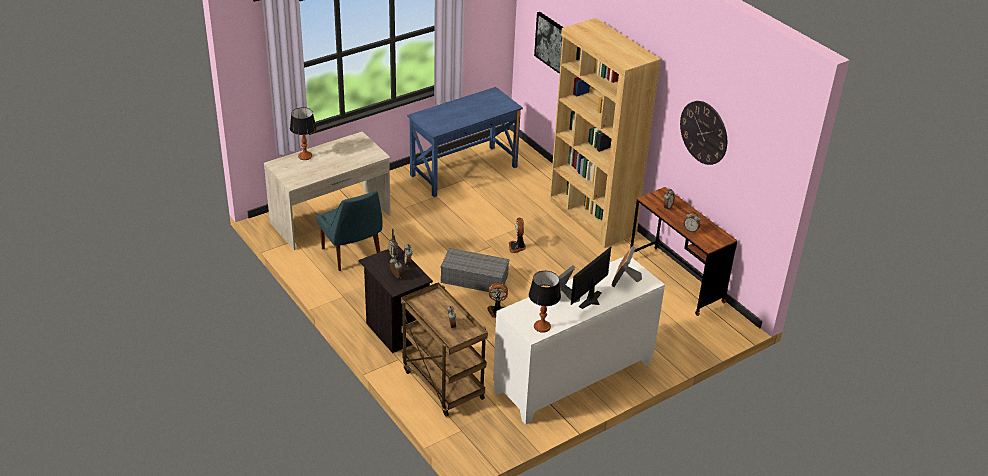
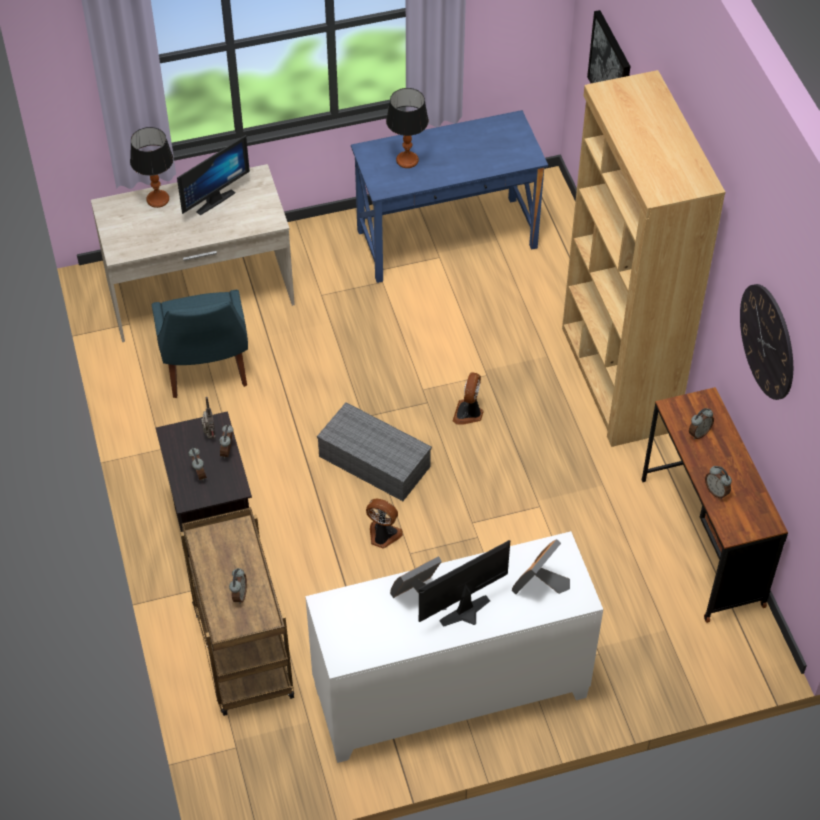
camera: 20 degrees right, 15 degrees up
table lamp [529,271,561,333] -> table lamp moved to [386,88,429,168]
none -> monitor [177,135,250,215]

